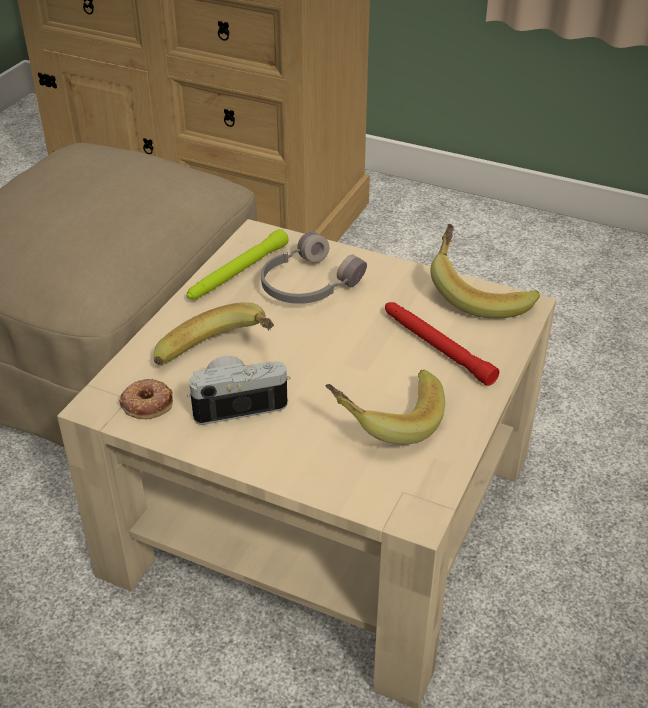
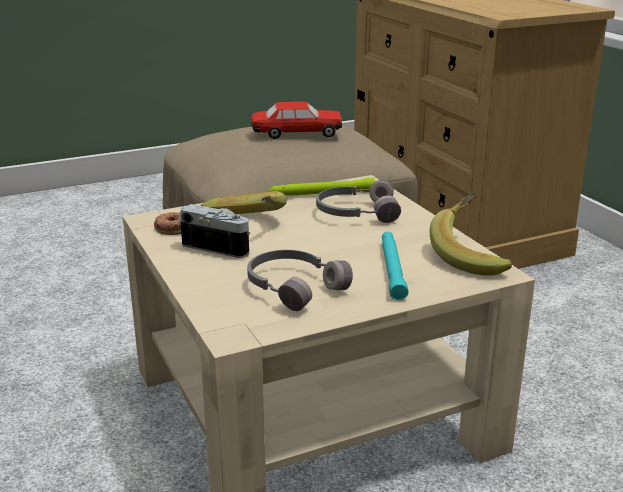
camera: 40 degrees right, 15 degrees down
banana [325,370,445,444] -> grey headphones [247,250,353,311]
red flashlight [385,302,499,386] -> turquoise flashlight [382,231,409,300]
none -> toy car [251,102,342,139]

